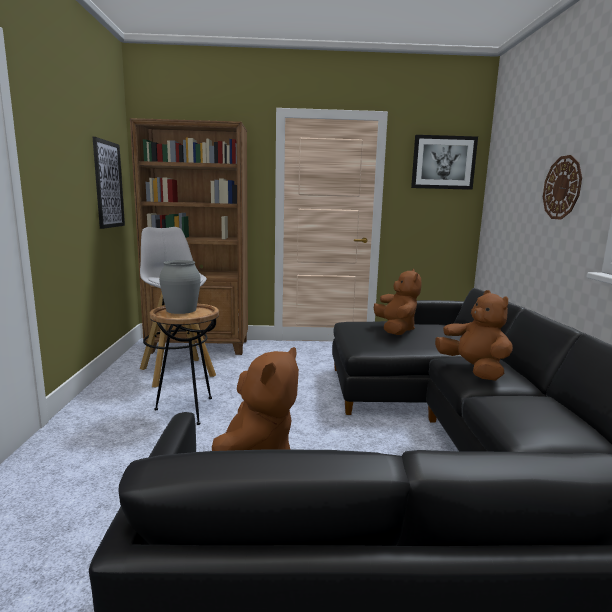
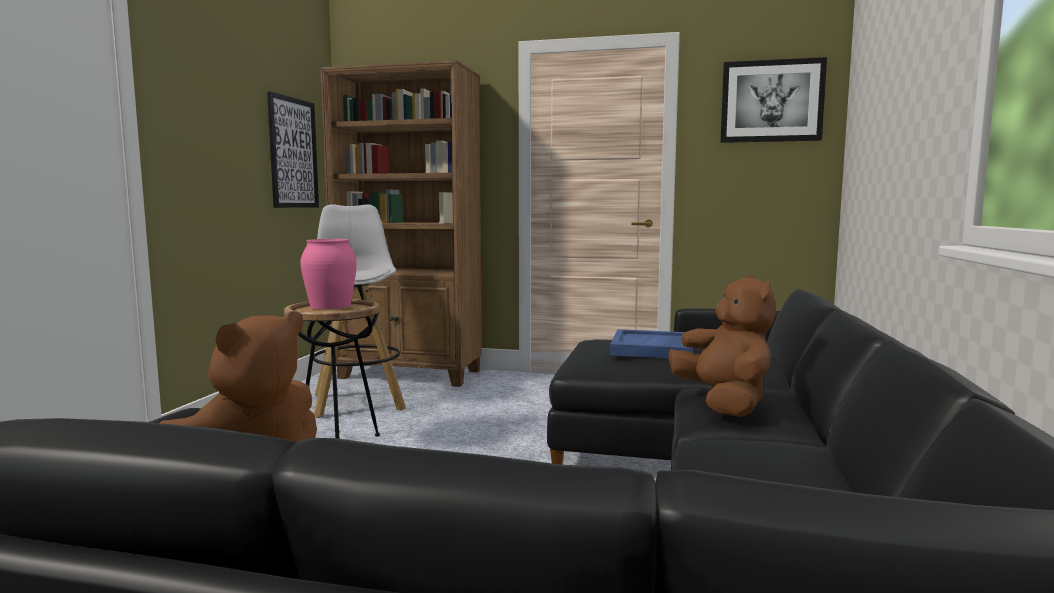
camera: 15 degrees right, 5 degrees down
grey vase [159,260,201,314] -> pink vase [300,239,357,309]
brown plush toy [374,269,422,335] -> blue tray [610,329,693,358]
wall clock [543,155,582,220] -> none

